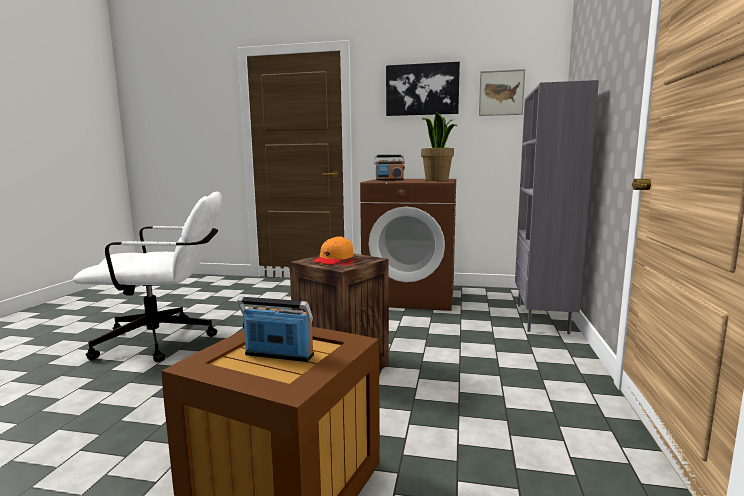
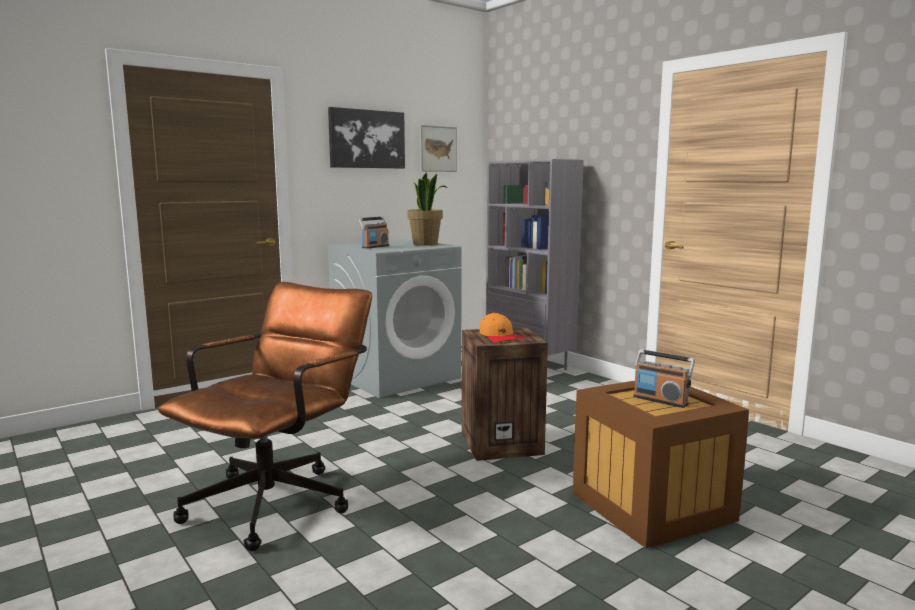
camera: 50 degrees left, 0 degrees up
white office chair [73,192,222,362] -> brown office chair [158,282,372,551]
radio [237,297,314,362] -> radio turned 105 degrees counterclockwise [633,349,695,408]
brown washing machine [360,179,456,311] -> grey washing machine [326,239,461,398]

